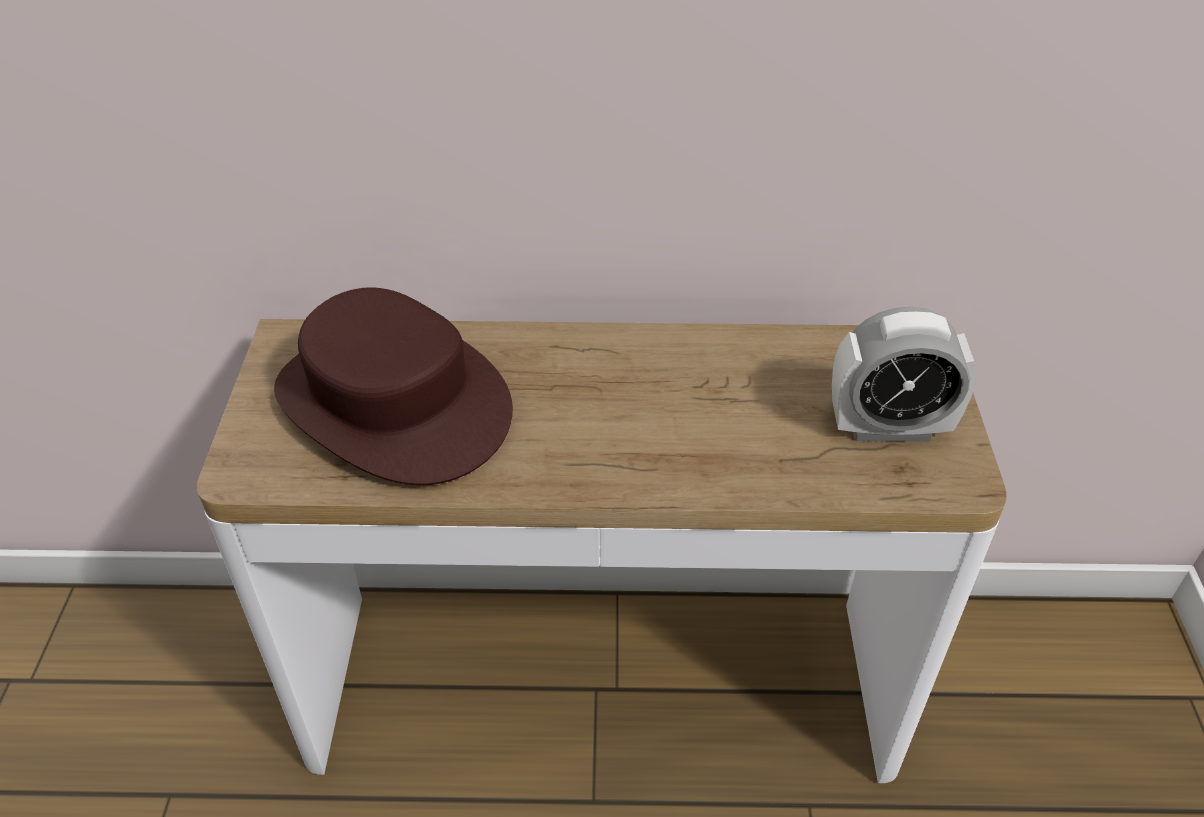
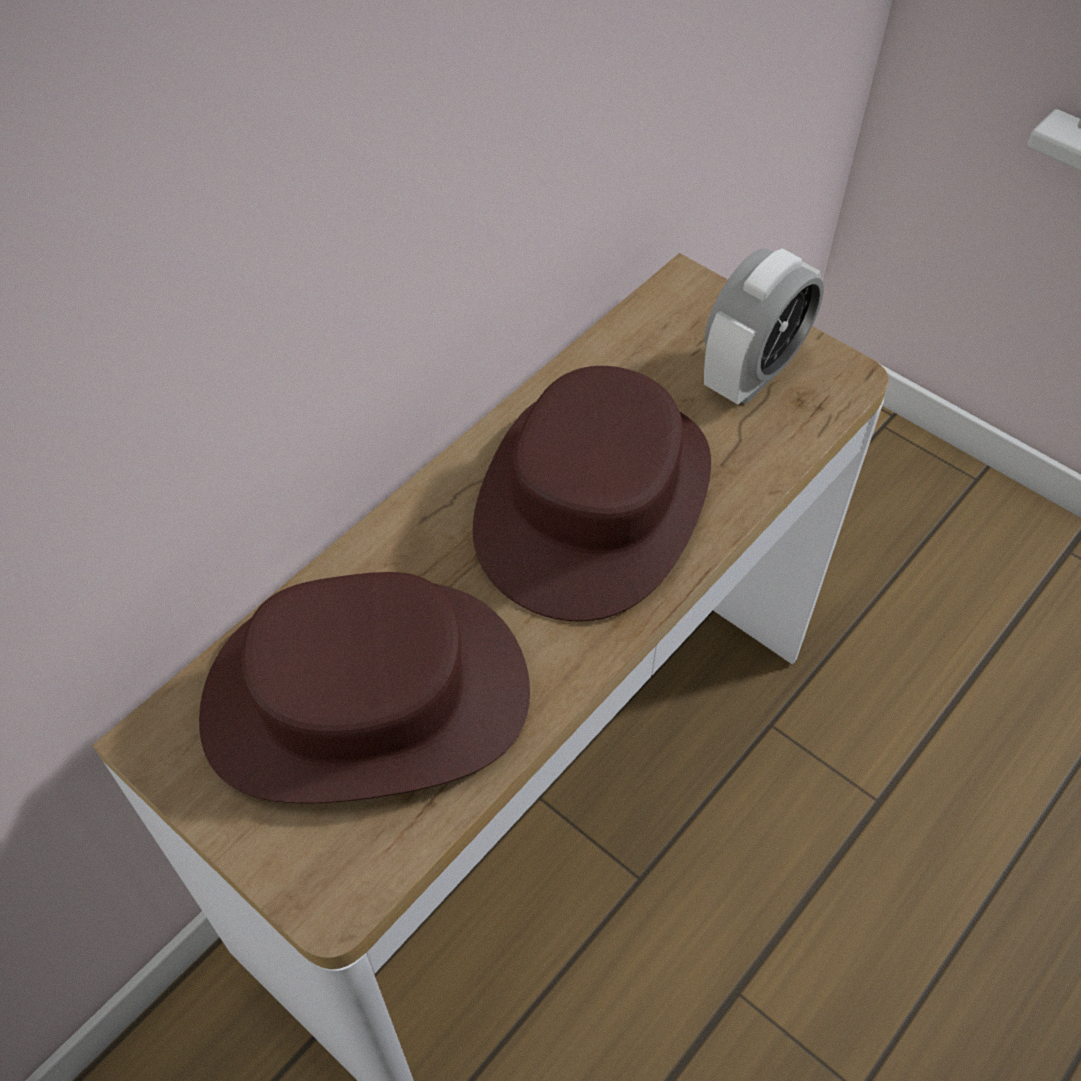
camera: 50 degrees left, 10 degrees up
none -> brown hat [473,366,711,622]

